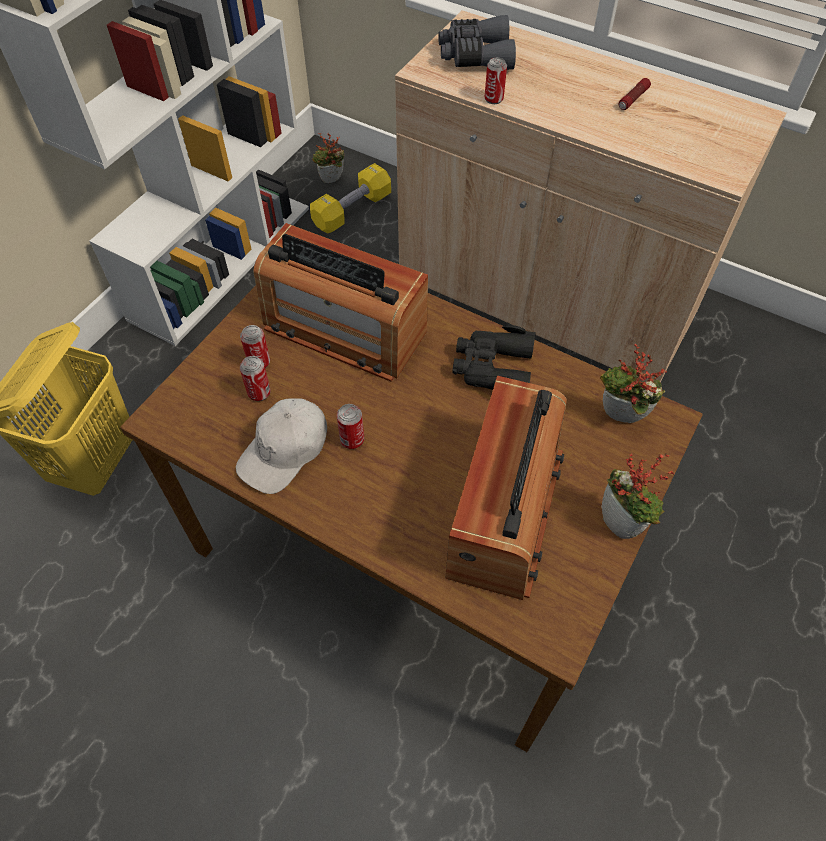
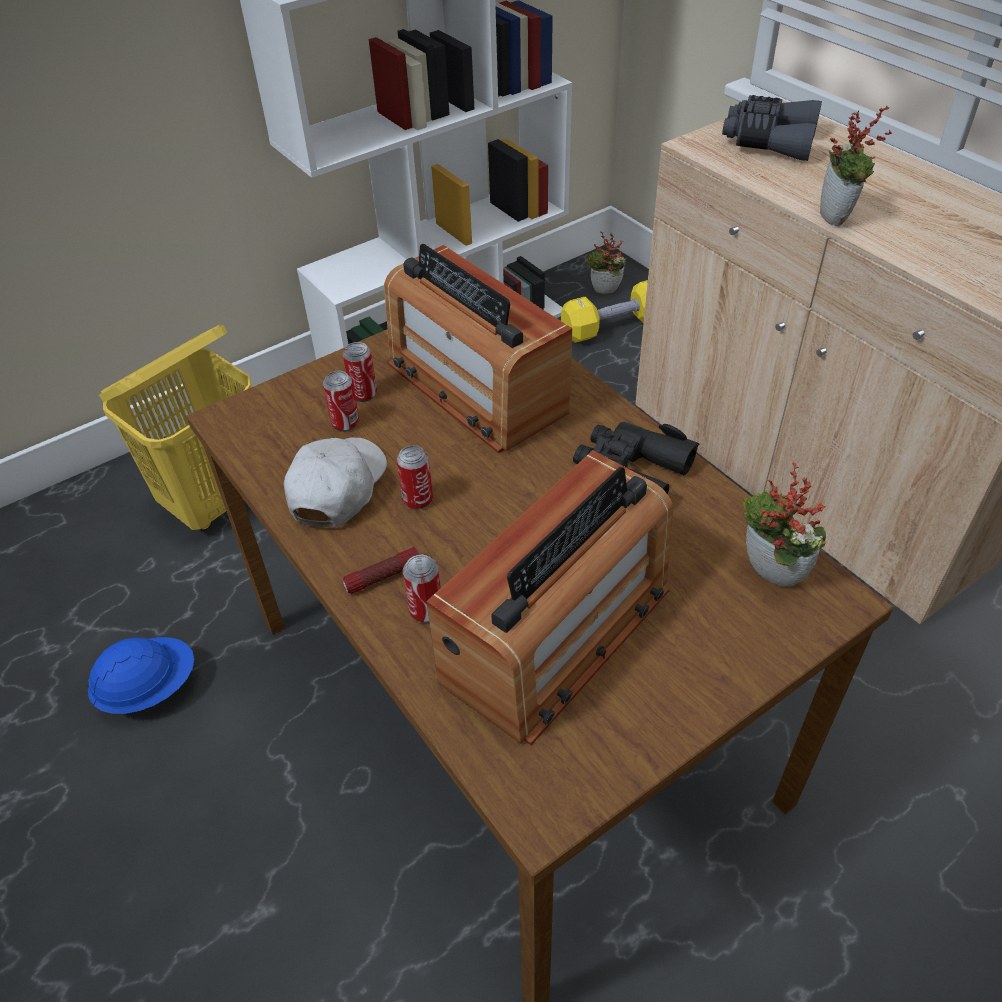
camera: 25 degrees right, 10 degrees down
white cap [236,398,327,494] -> white cap turned 135 degrees clockwise [284,437,387,527]
can [485,58,507,104] -> can moved to [403,555,441,623]
potted plant [601,453,675,539] -> potted plant moved to [820,106,892,227]
flashlight [619,78,651,110] -> flashlight moved to [342,547,419,594]
none -> blue hard hat [88,637,194,714]

